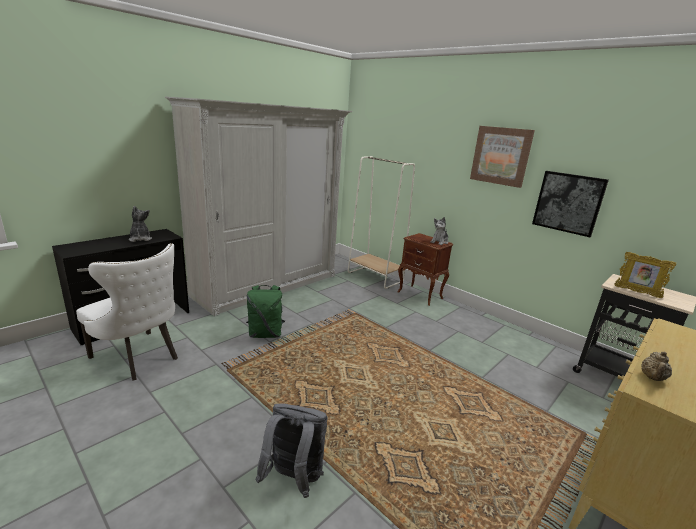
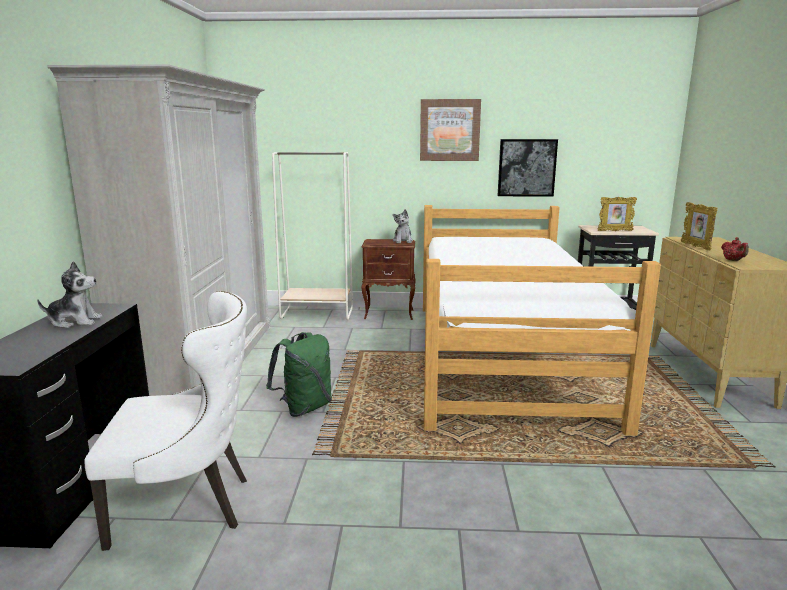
camera: 40 degrees left, 5 degrees down
plush toy [129,206,152,242] -> plush toy turned 150 degrees clockwise [37,261,102,328]
grey backpack [256,403,328,498] -> none
beige teapot [641,351,672,381] -> red teapot [721,237,749,261]
none -> bed [423,205,661,436]
none -> picture frame [681,202,717,250]

